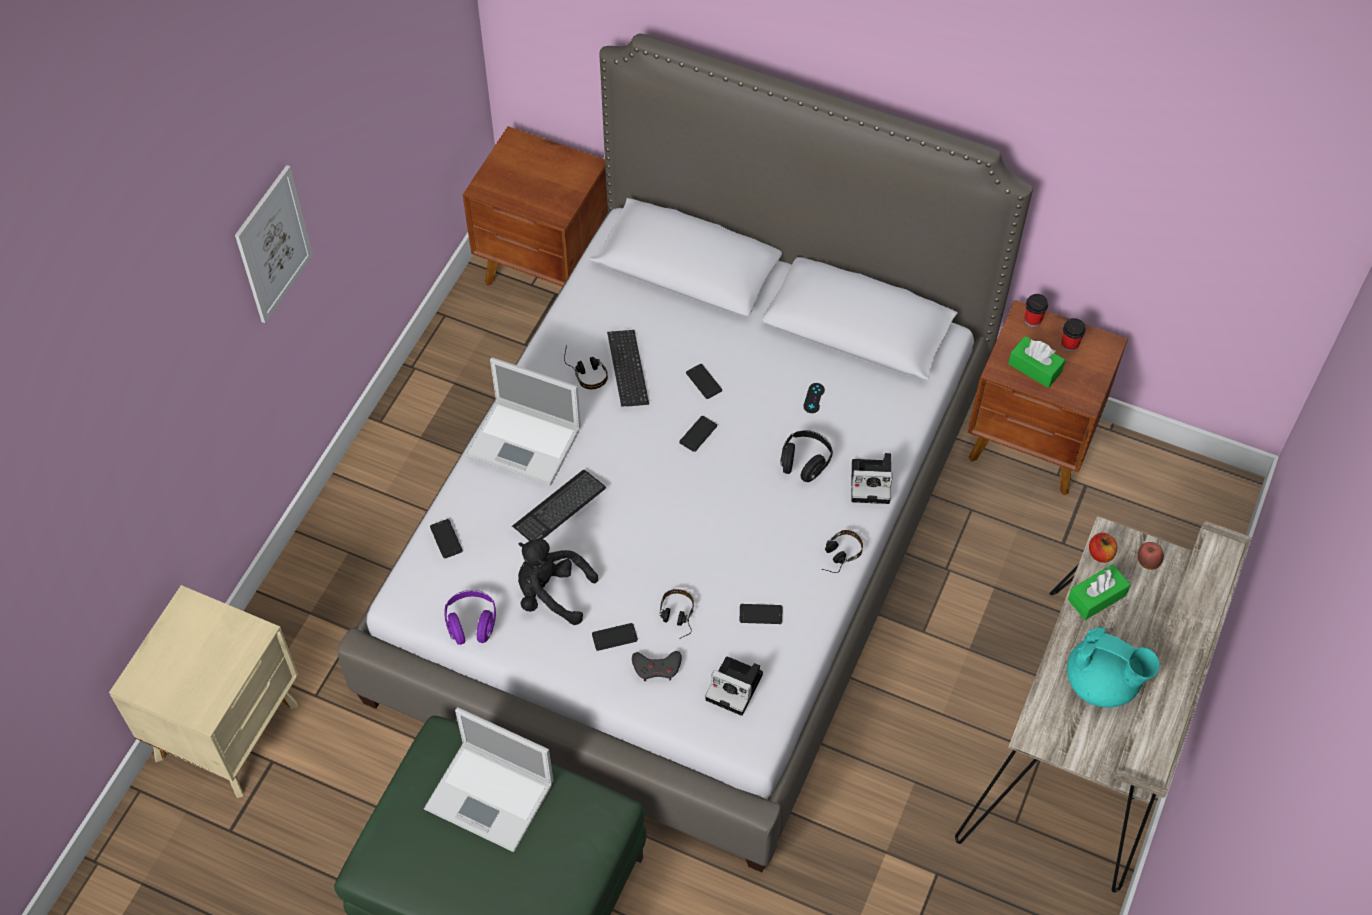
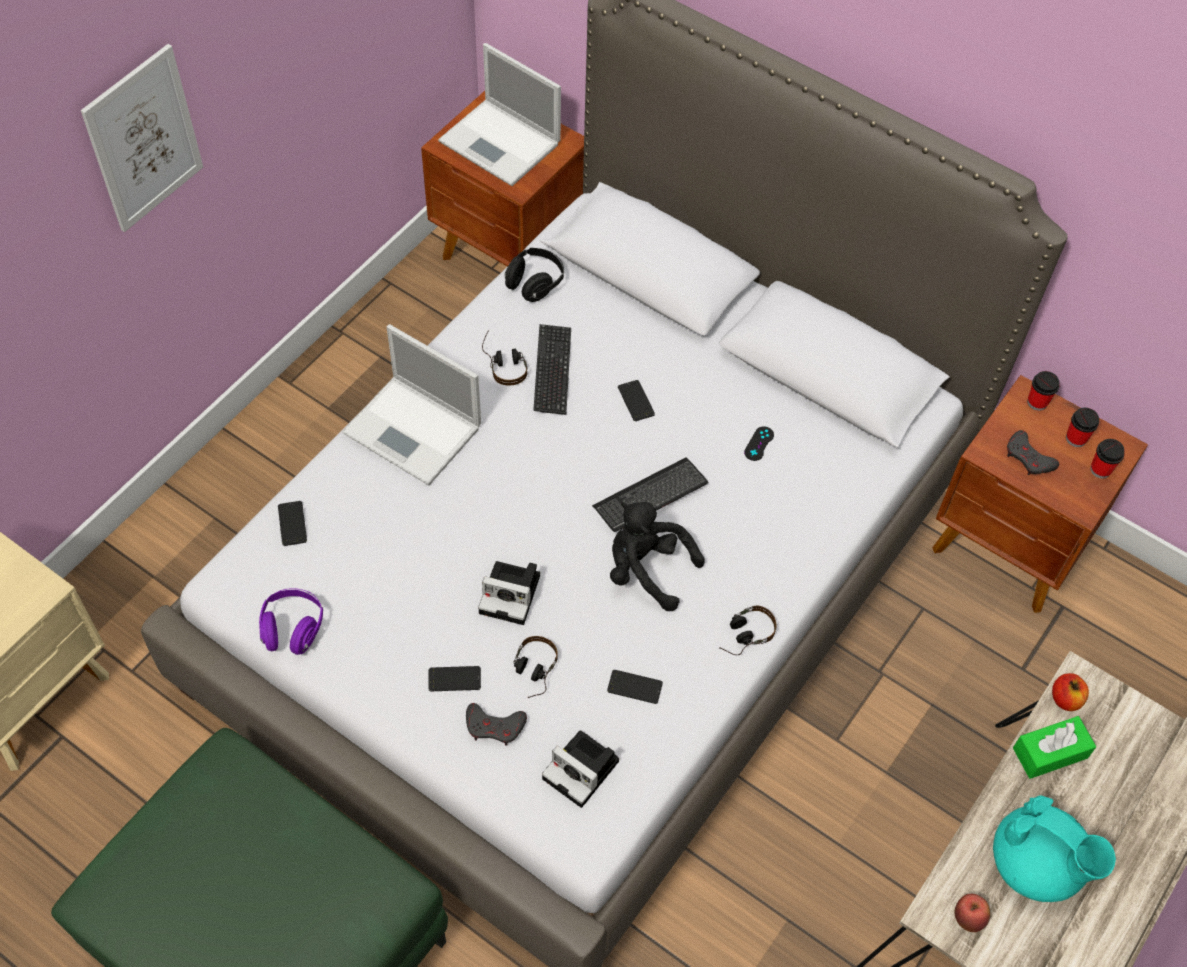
camera: 10 degrees right, 0 degrees up
laptop [424,707,553,852] -> laptop moved to [438,43,561,186]
keyboard [512,469,606,541] -> keyboard moved to [592,457,708,532]
black plush toy [518,538,598,625] -> black plush toy moved to [610,502,705,611]
phone [679,416,717,452] -> none
black headphones [780,430,833,482] -> black headphones moved to [505,248,564,302]
camera [851,453,893,504] -> camera moved to [478,561,540,625]
green tissue box [1008,336,1065,388] -> grey game controller [1007,430,1059,475]
apple [1138,542,1164,570] -> apple moved to [955,894,990,932]
none -> cup [1090,439,1125,479]

